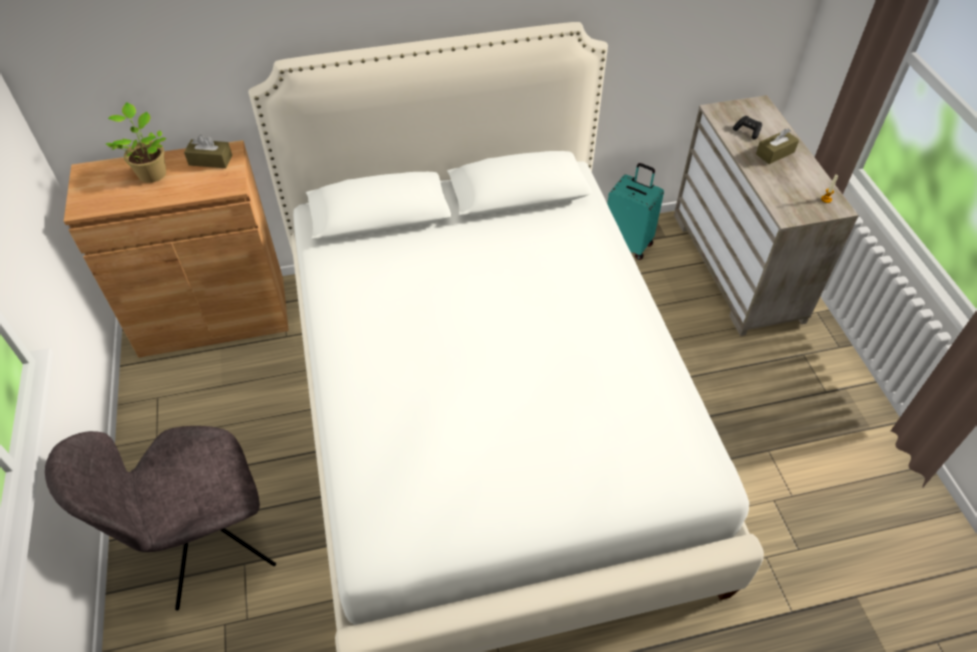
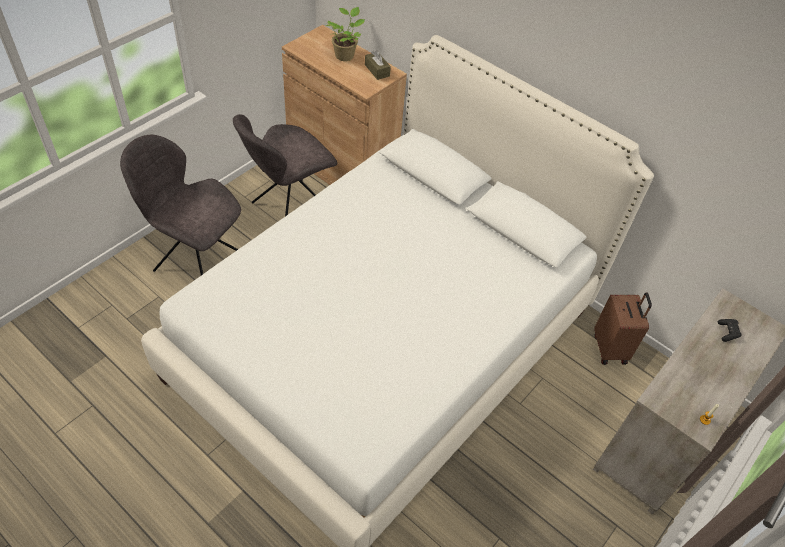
camera: 50 degrees right, 0 degrees up
turquoise suitcase [607,163,664,260] -> brown suitcase [594,292,652,365]
brown tissue box [756,128,799,164] -> none
none -> grey chair [233,114,337,216]

